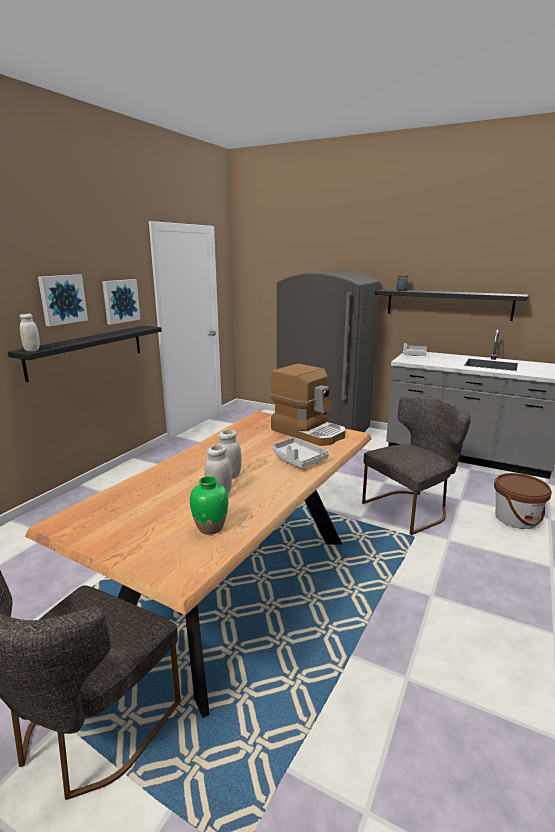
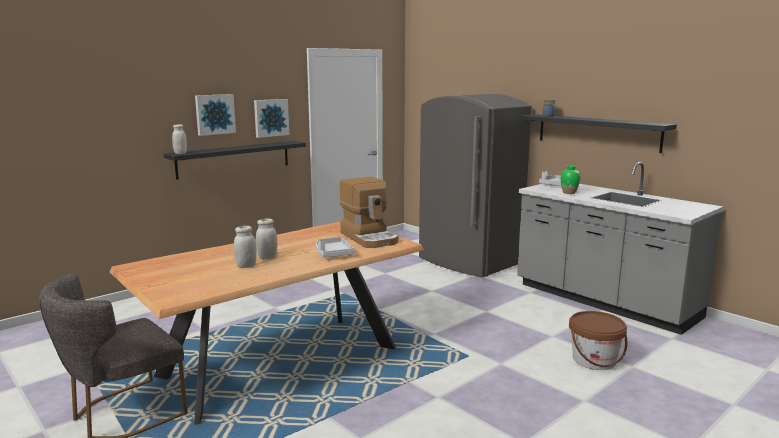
camera: 20 degrees right, 5 degrees down
green vase [190,476,228,535] -> green vase moved to [561,166,580,194]
grey chair [362,396,471,535] -> none

